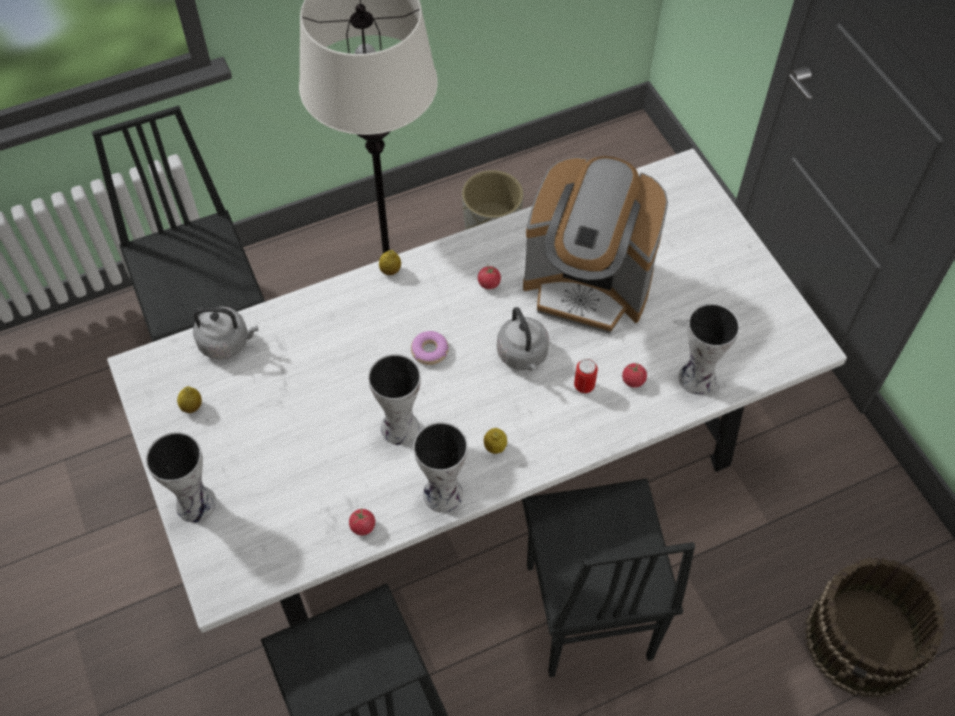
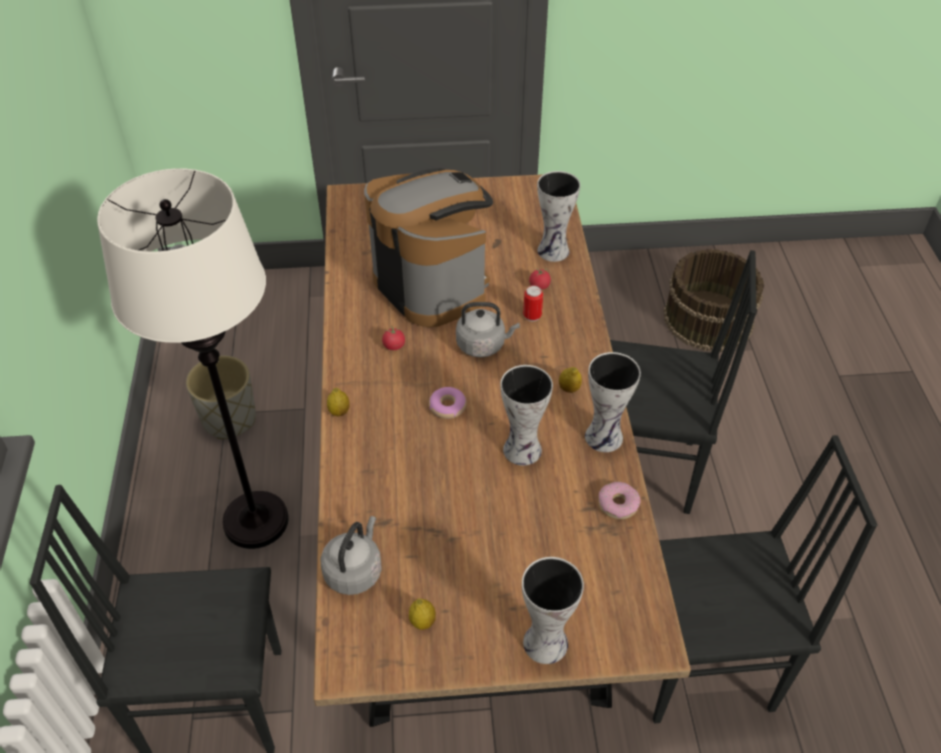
camera: 70 degrees left, 10 degrees down
white dining table [107,149,847,633] -> brown dining table [314,174,691,727]
tomato [349,508,375,536] -> donut [598,482,641,520]
coffee machine [523,156,668,334] -> coffee machine turned 75 degrees counterclockwise [364,169,493,327]

